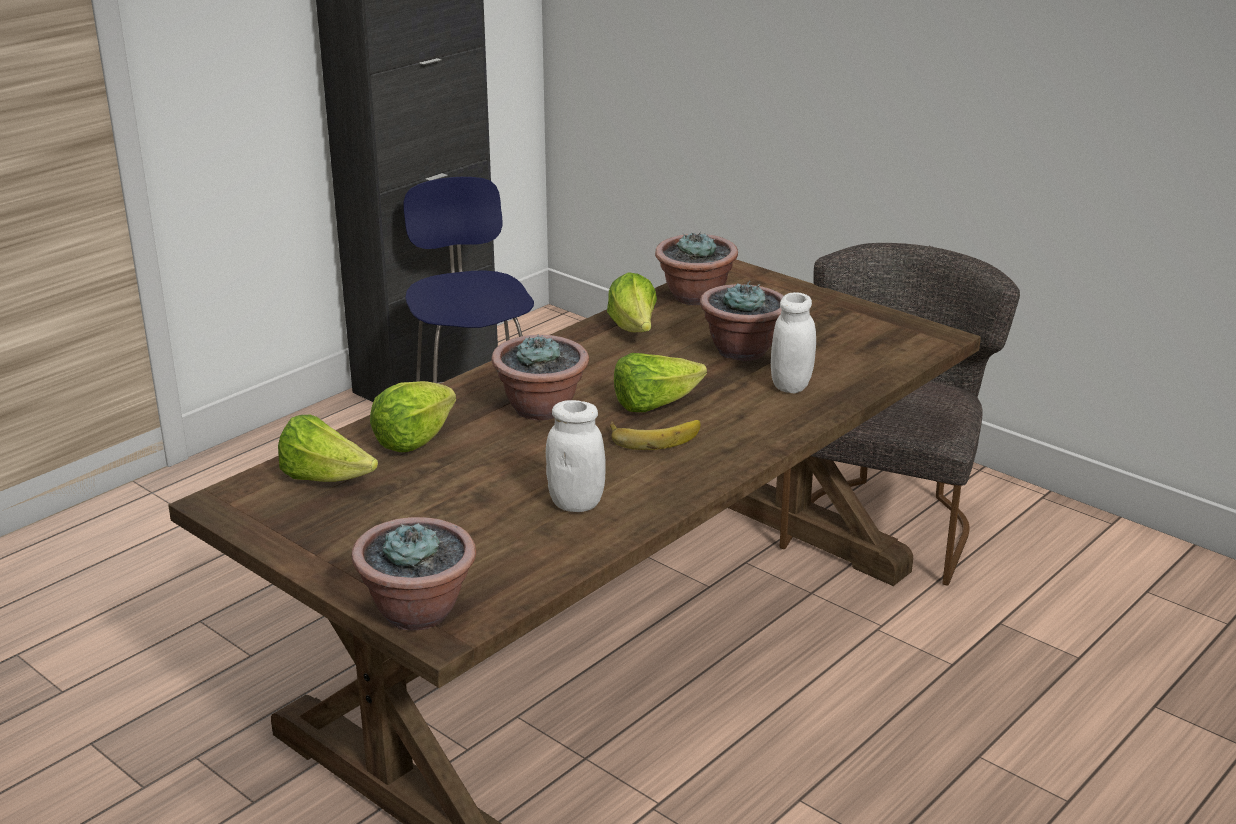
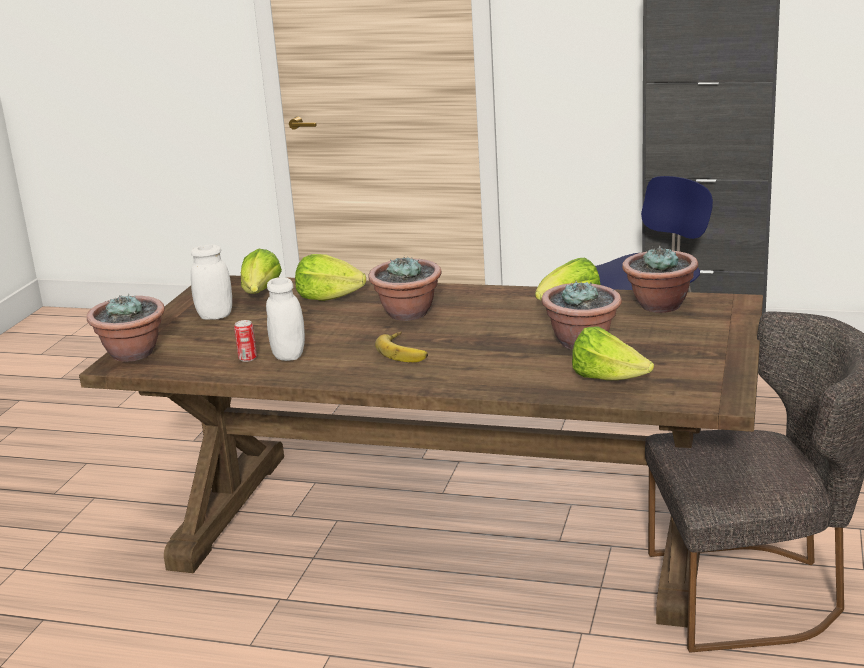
camera: 65 degrees right, 5 degrees down
lettuce [614,353,707,412] -> lettuce moved to [572,326,654,380]
white jar [771,292,816,393] -> white jar moved to [191,244,232,320]
none -> can [234,320,257,362]

